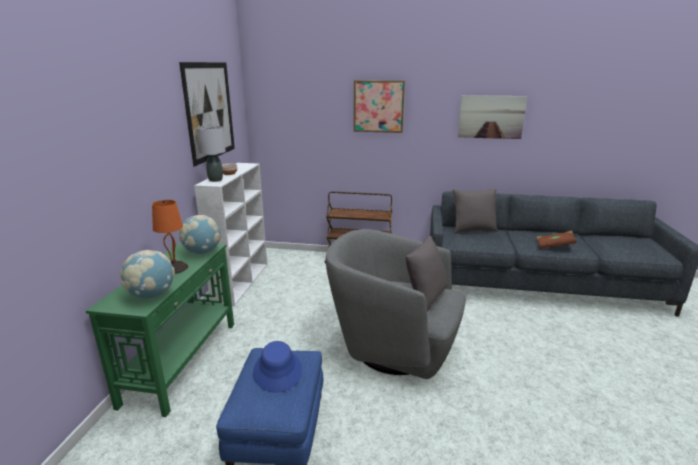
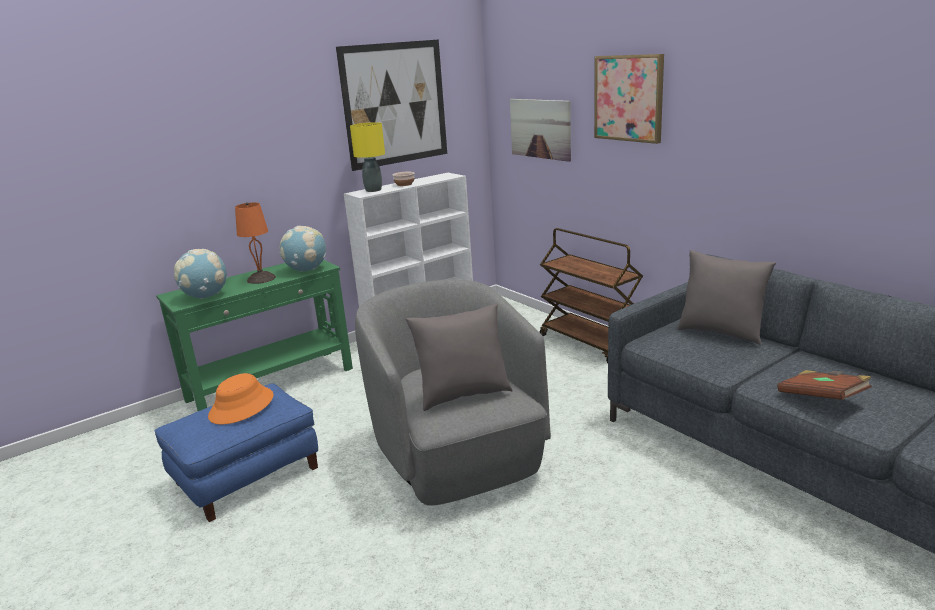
camera: 45 degrees right, 0 degrees up
grey table lamp [196,126,226,182] -> yellow table lamp [350,122,385,192]
blue hat [253,341,302,392] -> orange hat [208,373,273,424]
picture [458,95,527,139] -> picture moved to [510,99,571,162]

